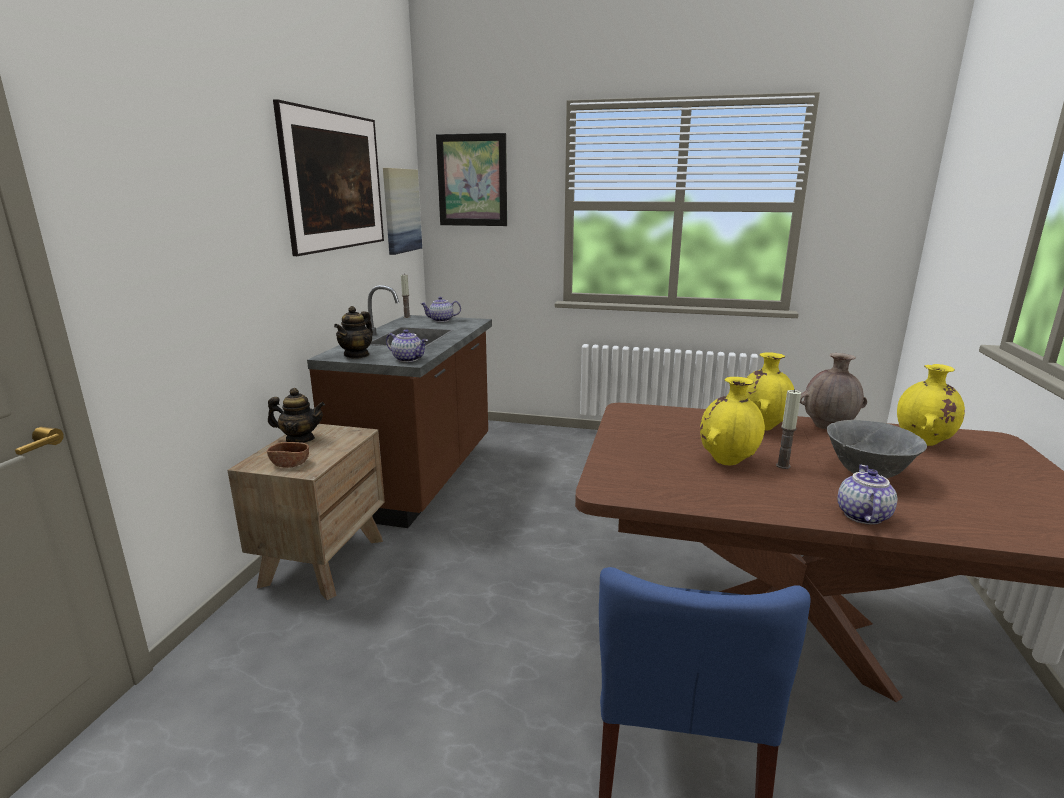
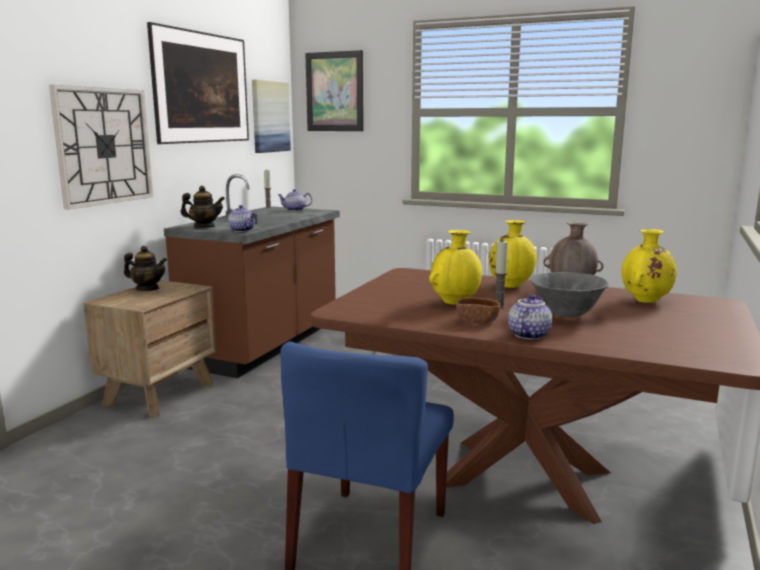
camera: 10 degrees right, 5 degrees down
brown bowl [267,442,309,468] -> brown bowl moved to [456,297,500,324]
teapot [334,306,373,358] -> teapot turned 120 degrees counterclockwise [181,186,225,228]
none -> wall clock [49,85,153,210]

